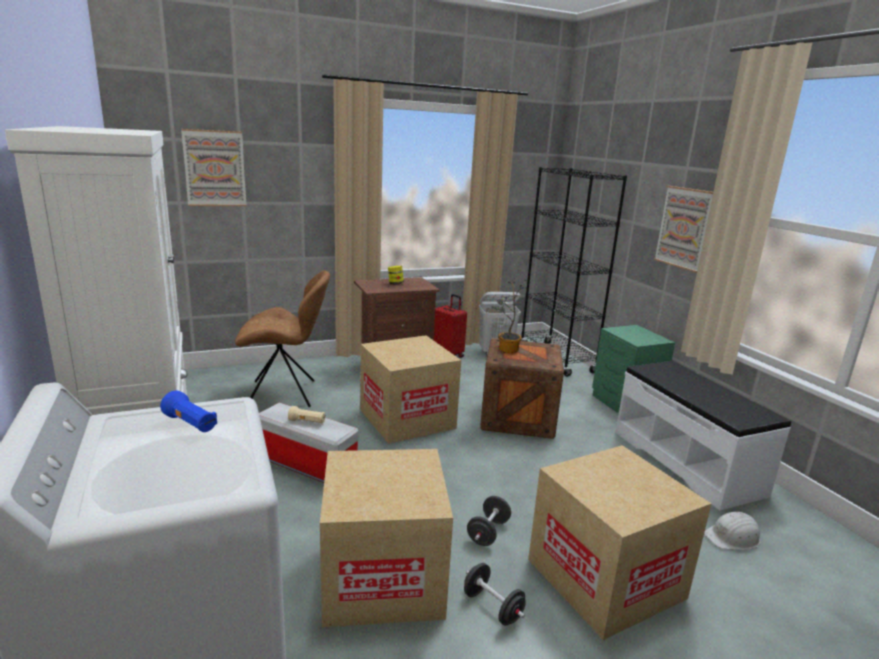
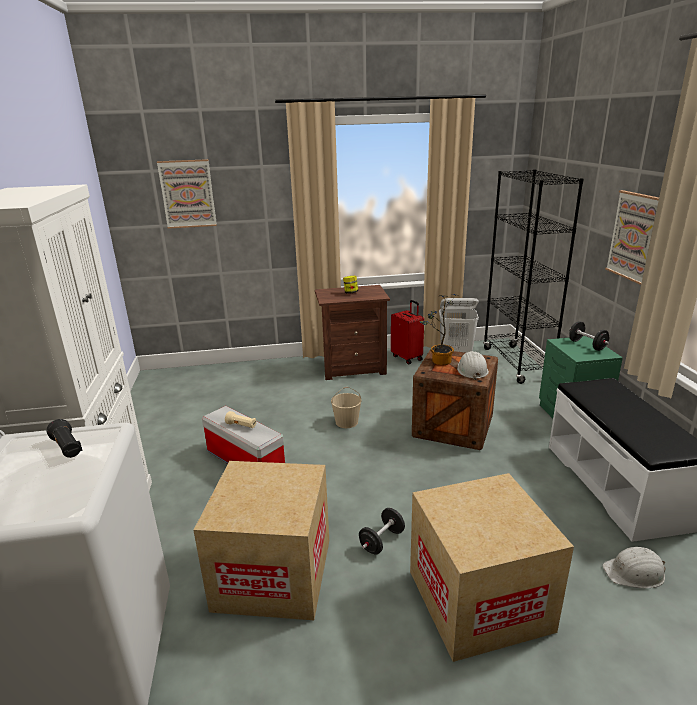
camera: 15 degrees right, 5 degrees up
blue flashlight [160,391,217,432] -> black flashlight [46,419,82,458]
brown chair [235,270,330,407] -> none
cardboard box [360,335,461,444] -> beige bucket [331,387,362,428]
black dumbbell [464,563,526,626] -> black dumbbell moved to [569,321,610,351]
none -> white hard hat [457,351,489,380]

